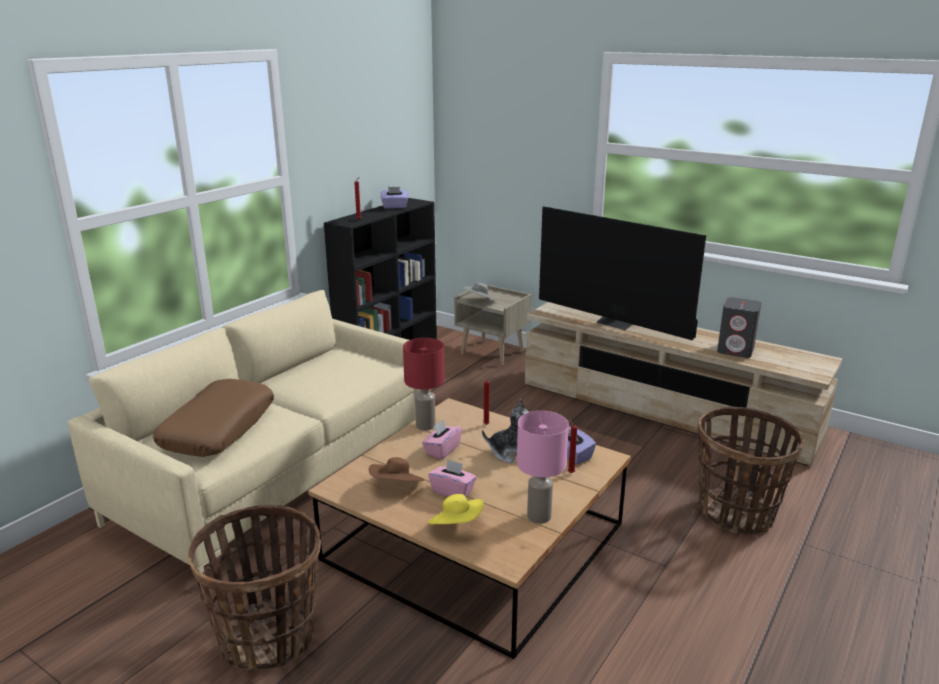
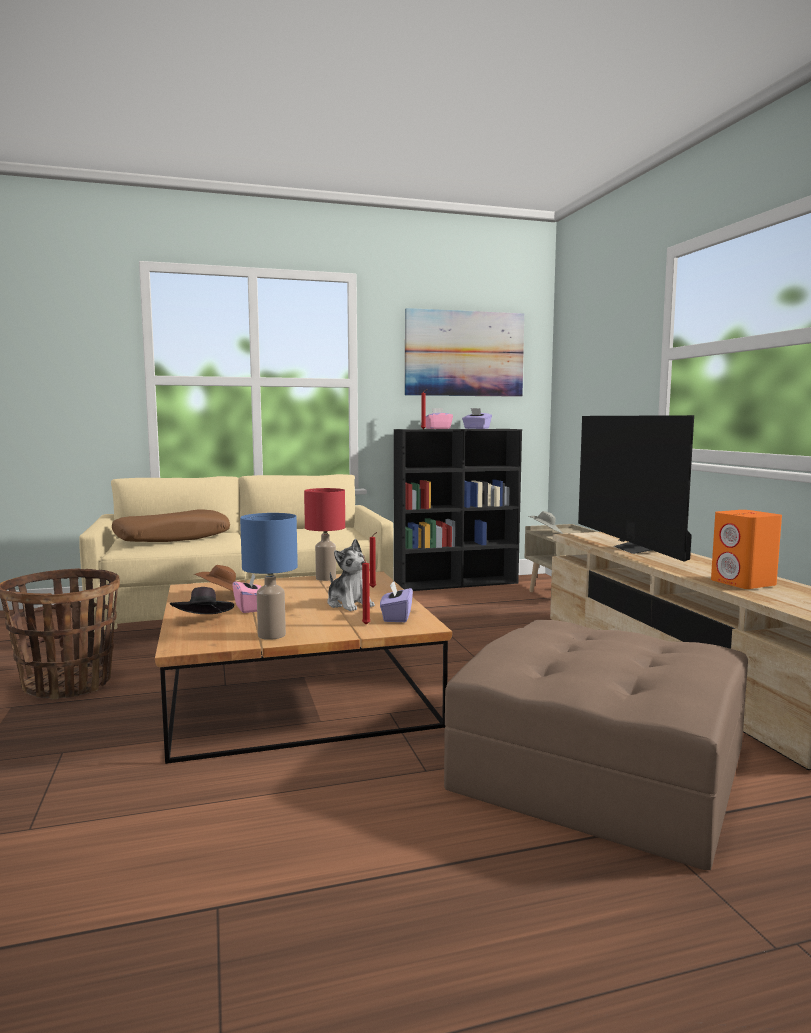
camera: 40 degrees right, 15 degrees down
pink tissue box [422,420,462,459] -> pink tissue box moved to [425,408,453,429]
yellow hat [428,494,484,525] -> black hat [170,587,234,614]
pink table lamp [517,411,569,524] -> blue table lamp [240,513,298,640]
basket [697,407,804,535] -> brown ottoman [444,620,748,870]
grey speaker [717,297,761,358] -> orange speaker [711,510,782,589]
none -> picture [405,308,524,397]

